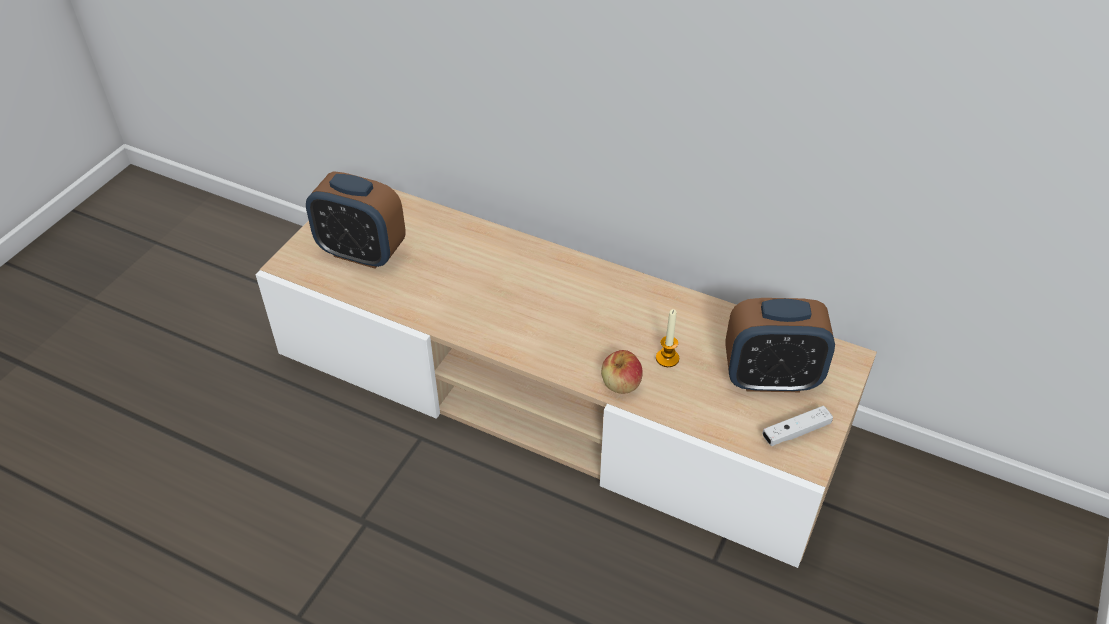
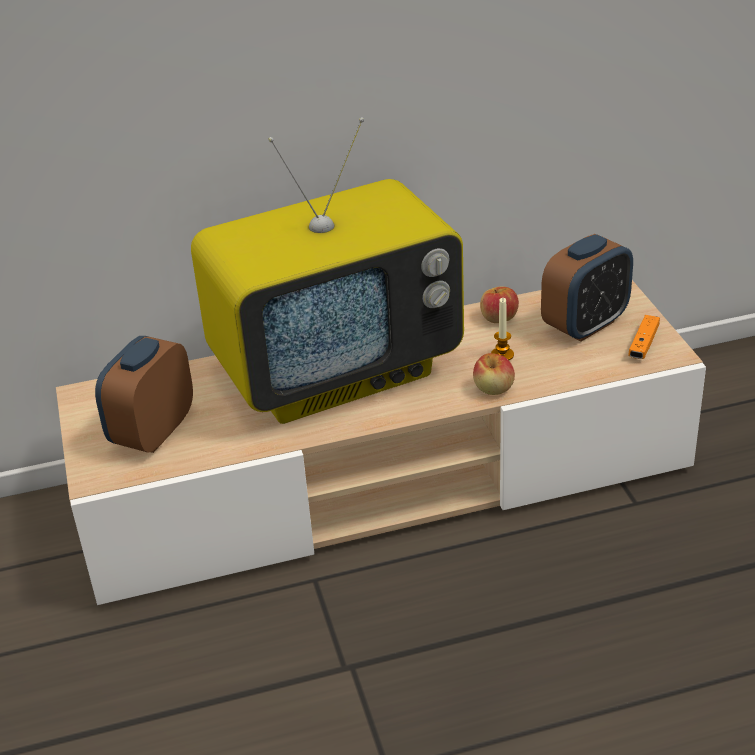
camera: 40 degrees left, 10 degrees down
alarm clock [306,171,406,269] -> alarm clock turned 135 degrees clockwise [95,336,193,453]
white game controller [762,406,833,446] -> orange game controller [628,315,660,359]
none -> television [191,117,464,424]
none -> apple [480,286,519,323]

